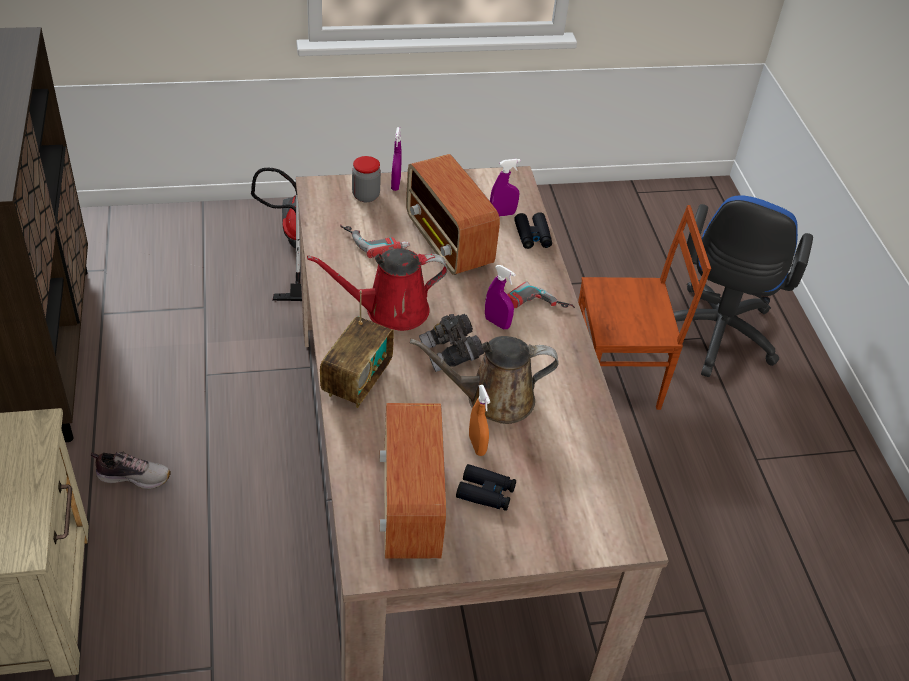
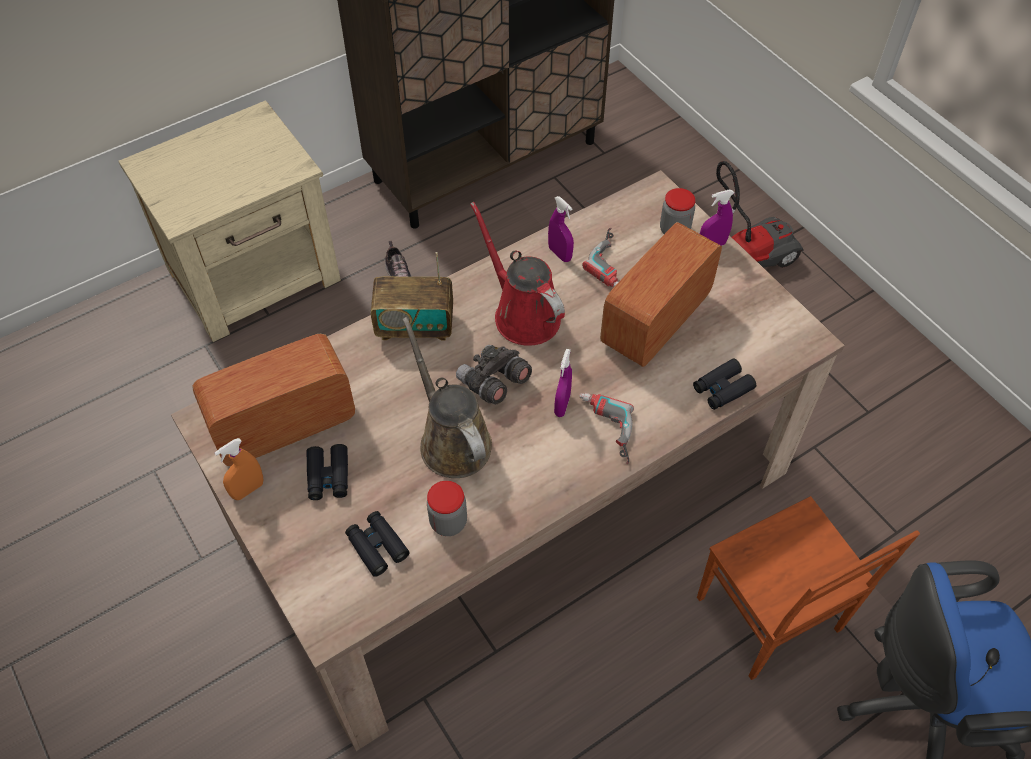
camera: 70 degrees right, 10 degrees up
orange spray bottle [469,385,490,456] -> orange spray bottle moved to [214,438,264,500]
purple spray bottle [490,159,521,216] -> purple spray bottle moved to [548,196,574,262]
none -> black binoculars [345,511,410,577]
none -> jar [427,481,467,536]

